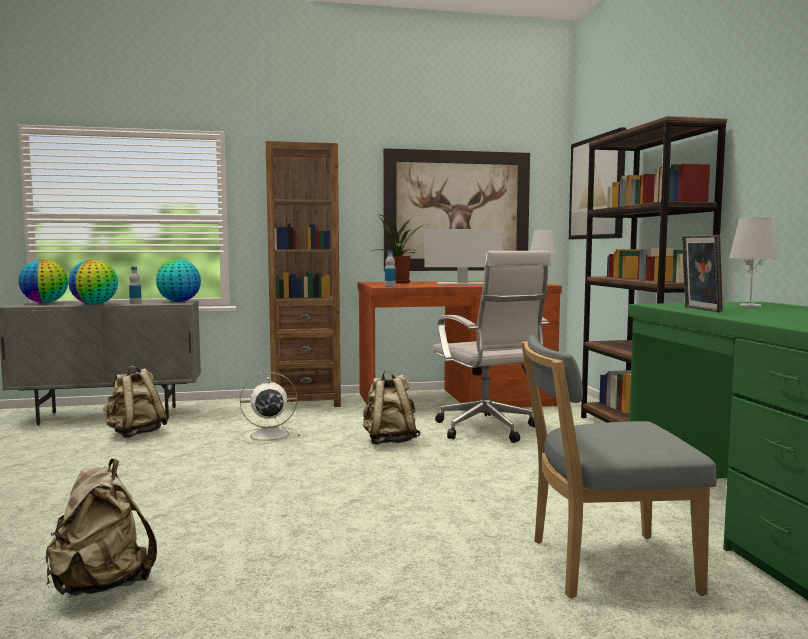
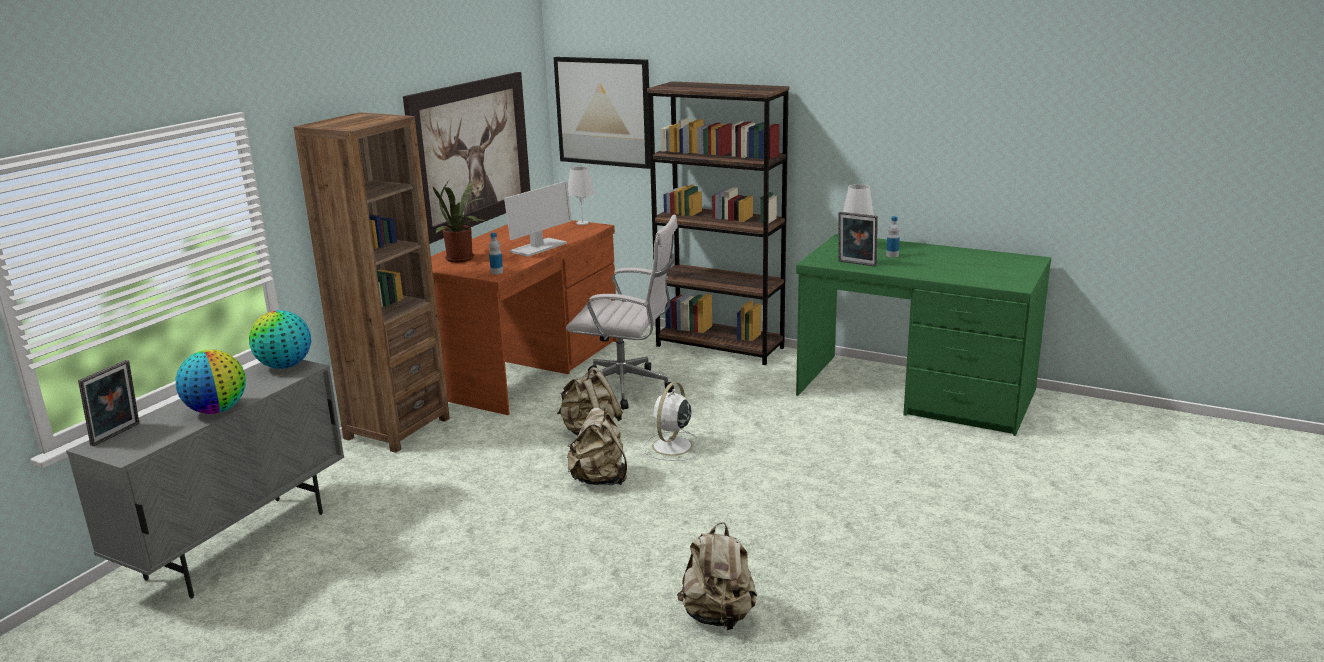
camera: 50 degrees left, 15 degrees up
globe [18,259,68,303] -> picture frame [78,360,139,446]
beige backpack [103,366,168,438] -> beige backpack moved to [567,407,627,485]
bottle [129,267,142,304] -> bottle moved to [886,216,900,258]
white fan [240,372,300,444] -> white fan moved to [643,382,700,461]
grey chair [521,335,717,598] -> none

